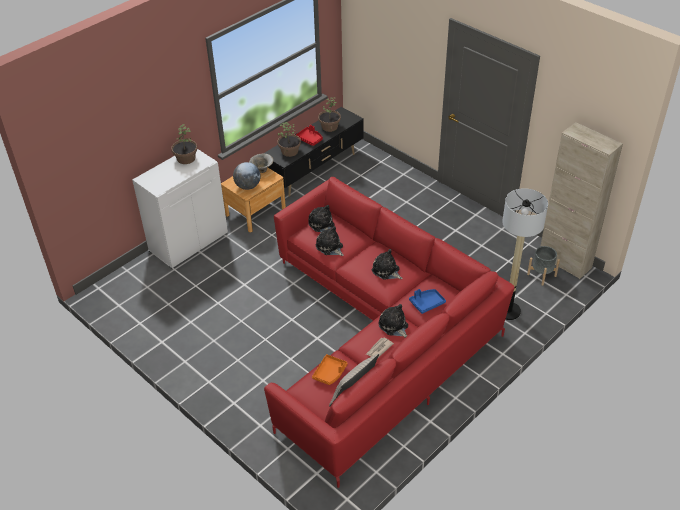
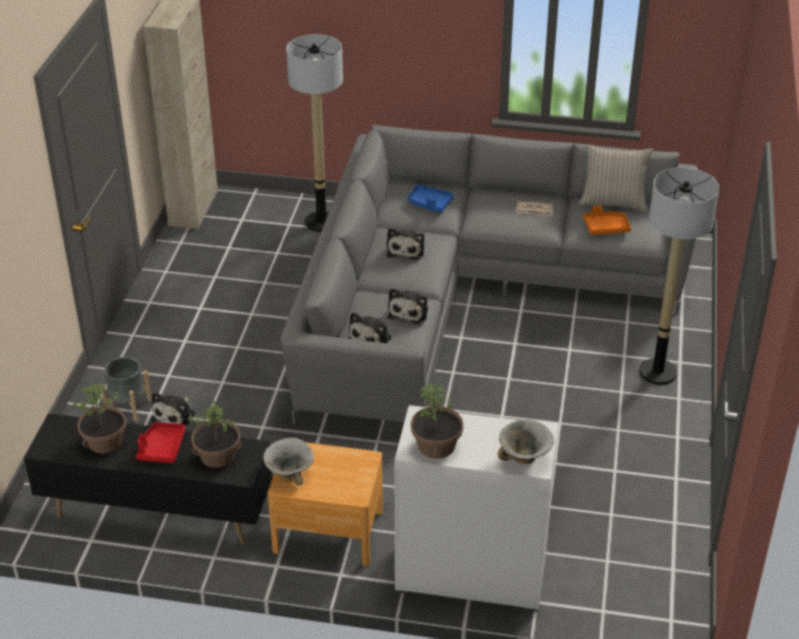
camera: 125 degrees left, 5 degrees down
globe [233,162,261,190] -> none
red sofa [264,177,515,488] -> grey sofa [280,125,698,424]
plush toy [378,304,408,338] -> plush toy moved to [152,392,195,428]
grey planter [527,246,560,286] -> grey planter moved to [101,357,152,421]
none -> bowl [497,419,554,464]
none -> floor lamp [639,168,719,385]

